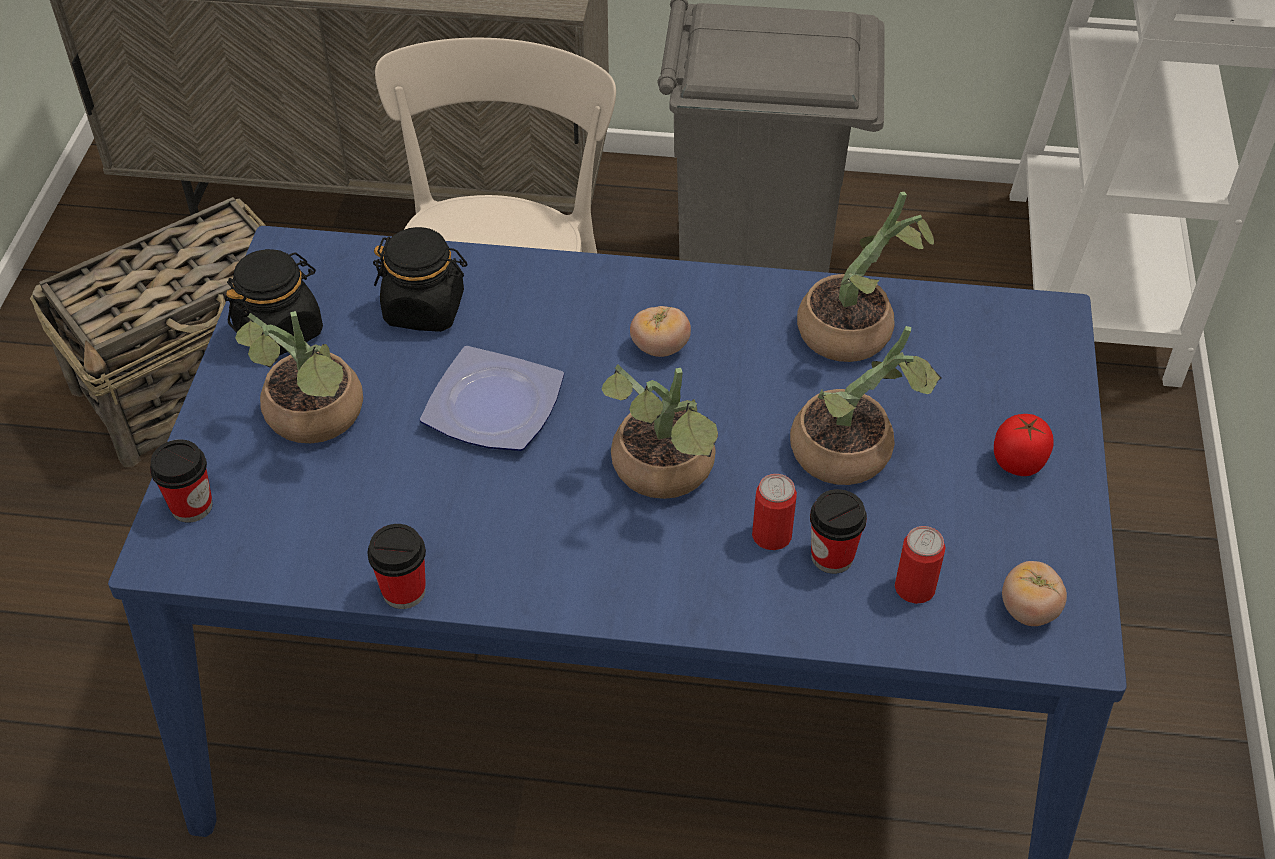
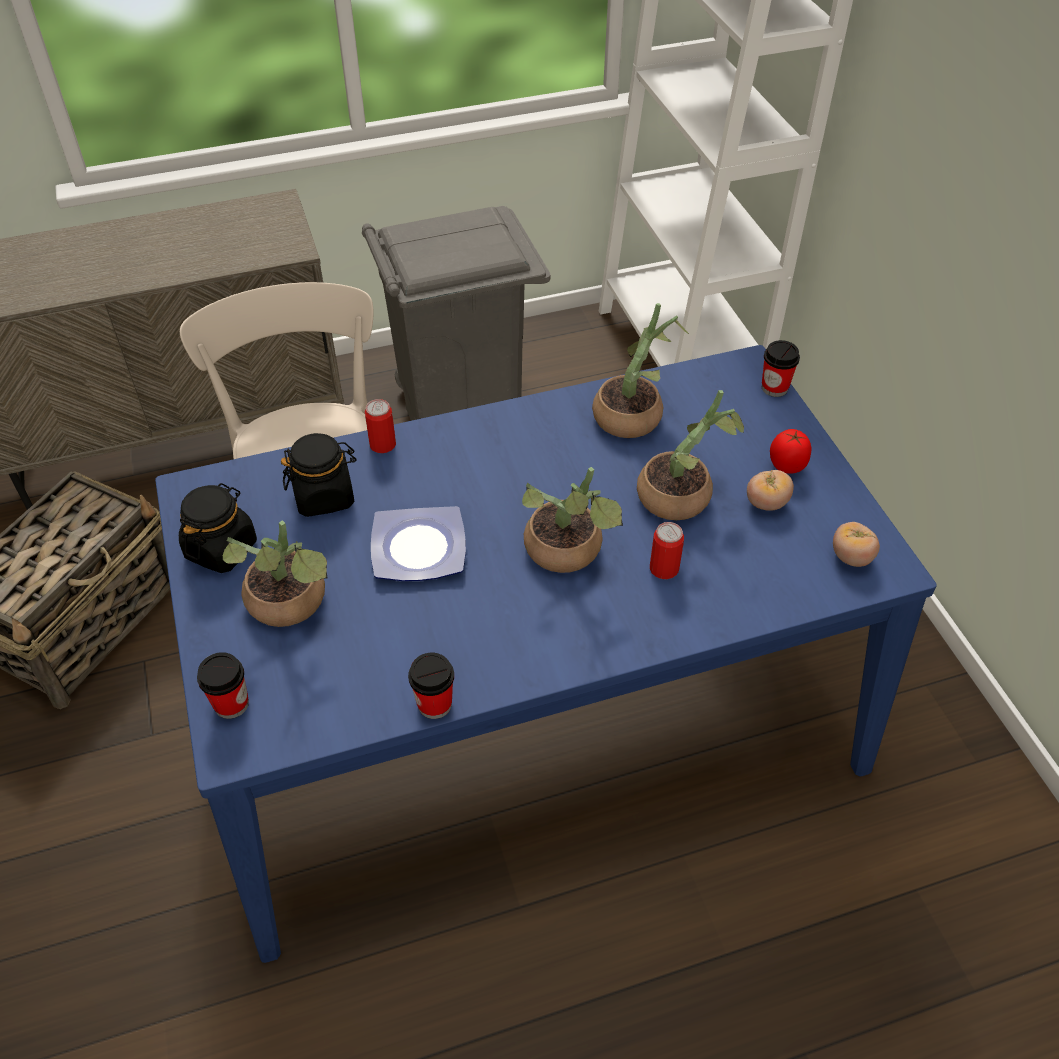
camera: 25 degrees left, 0 degrees up
tomato [630,306,691,357] -> tomato moved to [747,470,794,511]
cup [810,489,867,574] -> cup moved to [762,340,800,397]
can [895,526,945,604] -> can moved to [365,399,396,453]

